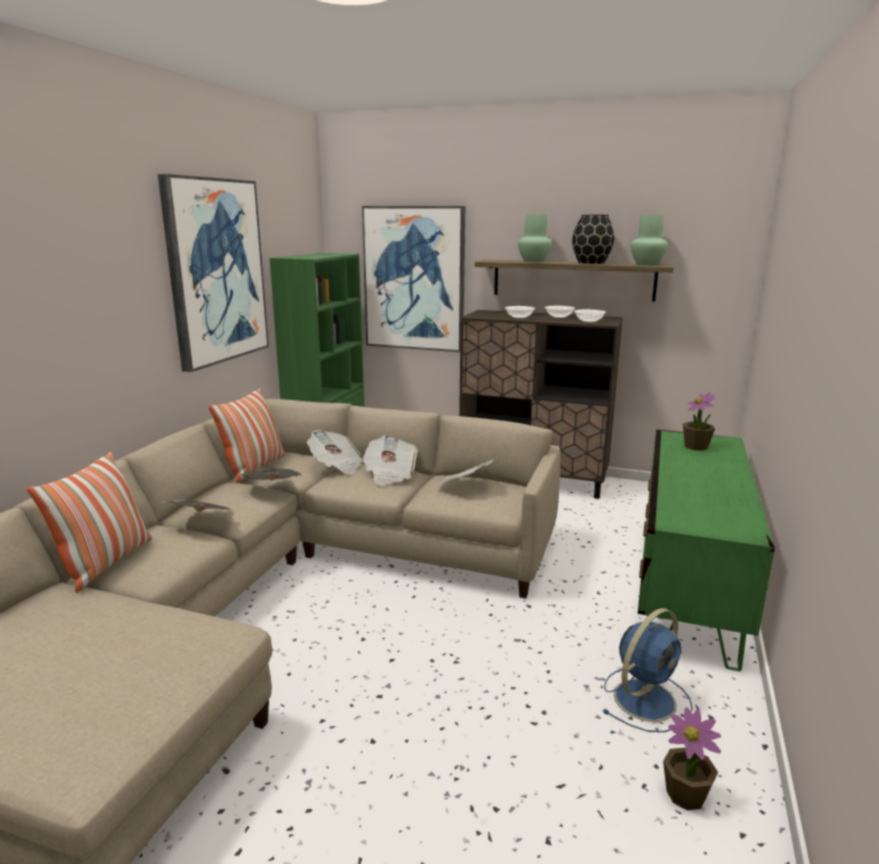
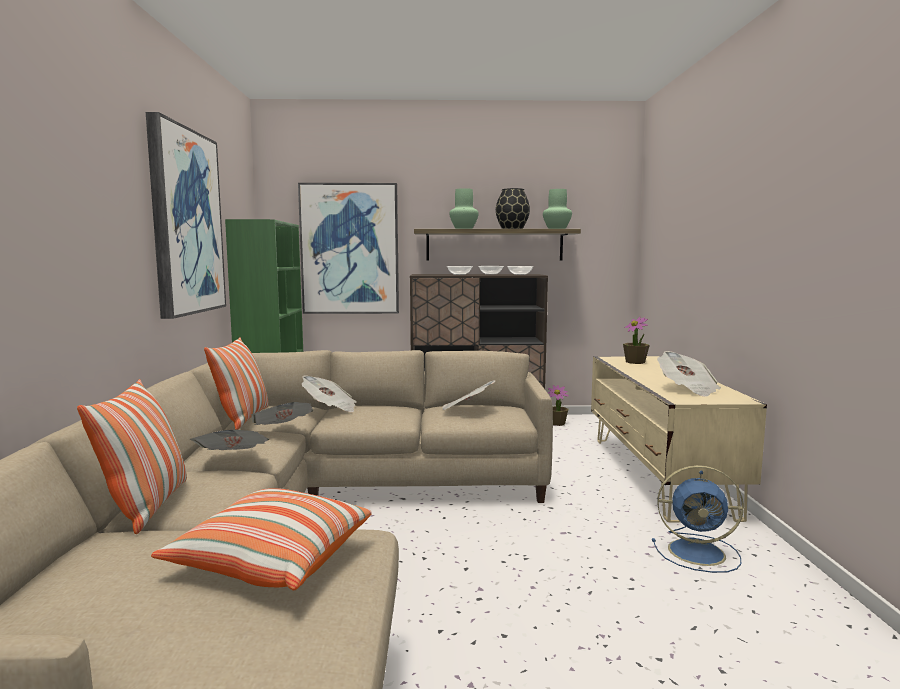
camera: 20 degrees left, 10 degrees down
newspaper [362,435,418,485] -> newspaper moved to [657,351,721,397]
blue fan [602,608,693,732] -> blue fan turned 75 degrees clockwise [652,465,744,573]
green tv stand [638,429,775,671] -> beige tv stand [591,356,767,523]
potted plant [663,707,721,810] -> potted plant moved to [548,385,569,426]
none -> pillow [151,488,372,590]

